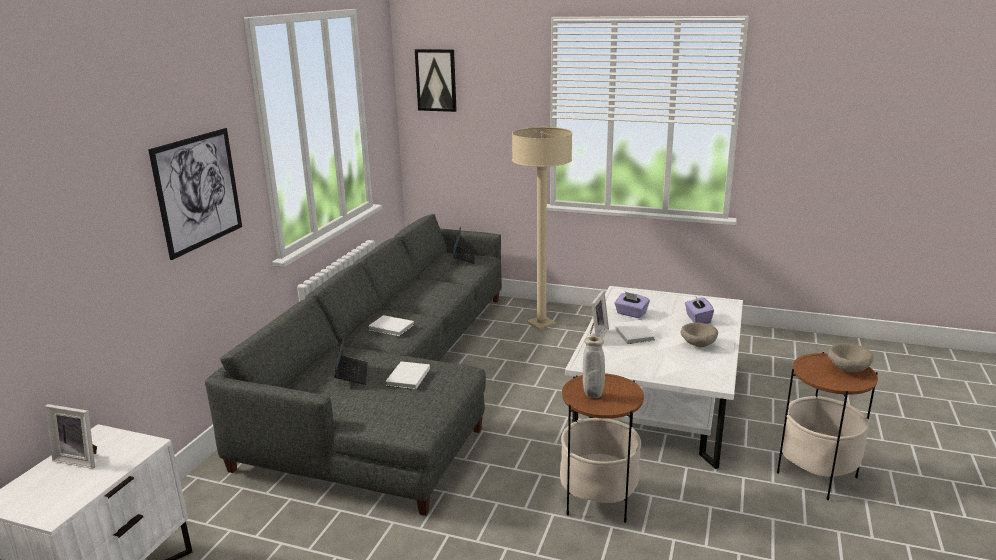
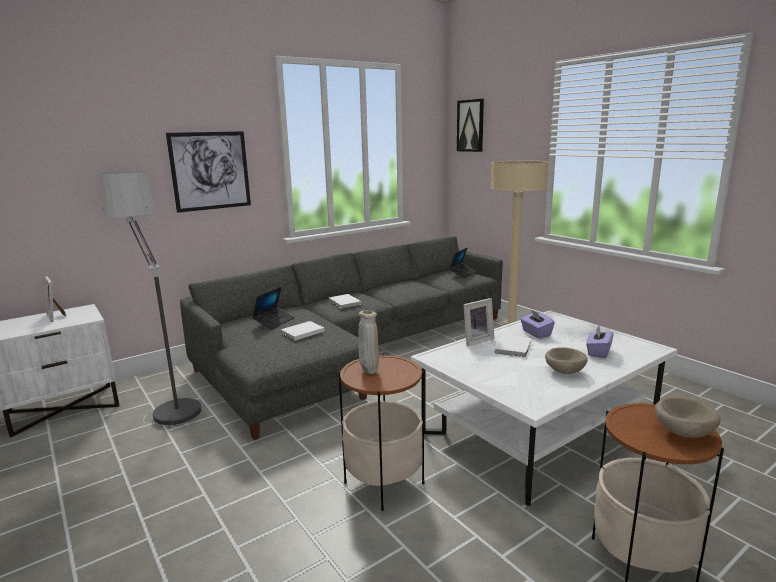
camera: 35 degrees right, 5 degrees down
none -> floor lamp [99,171,201,428]

